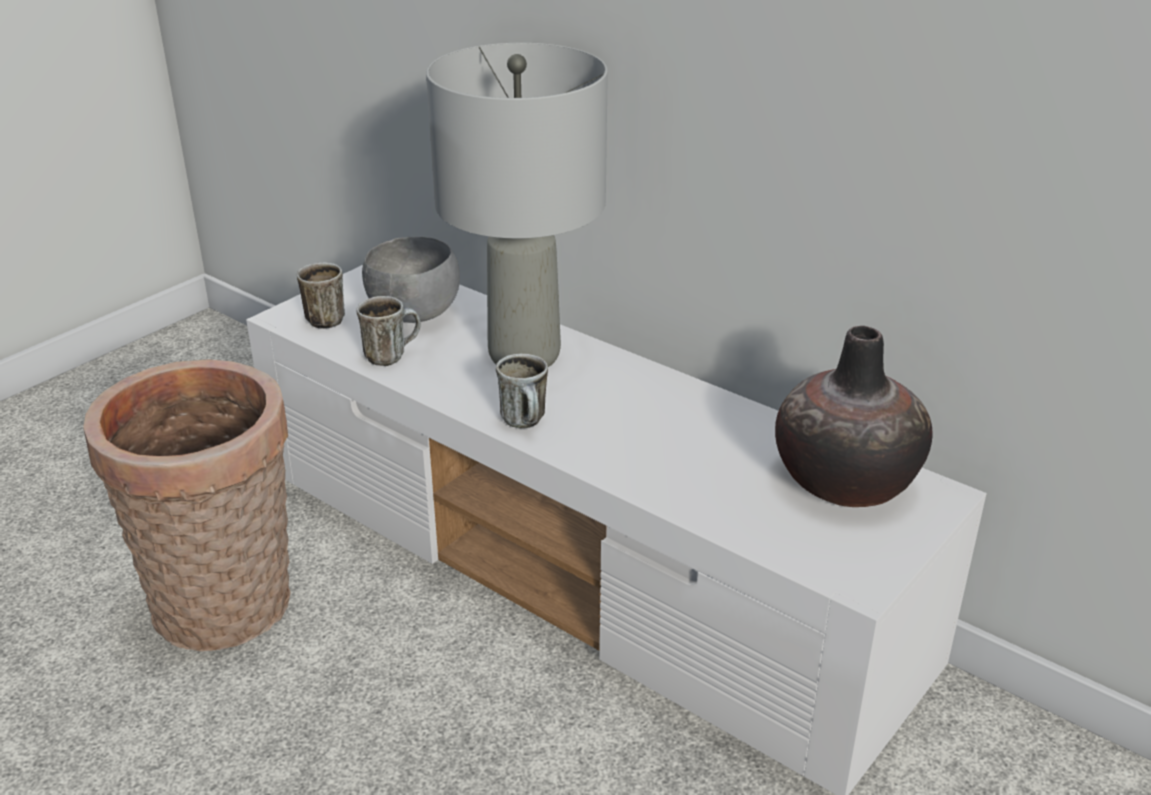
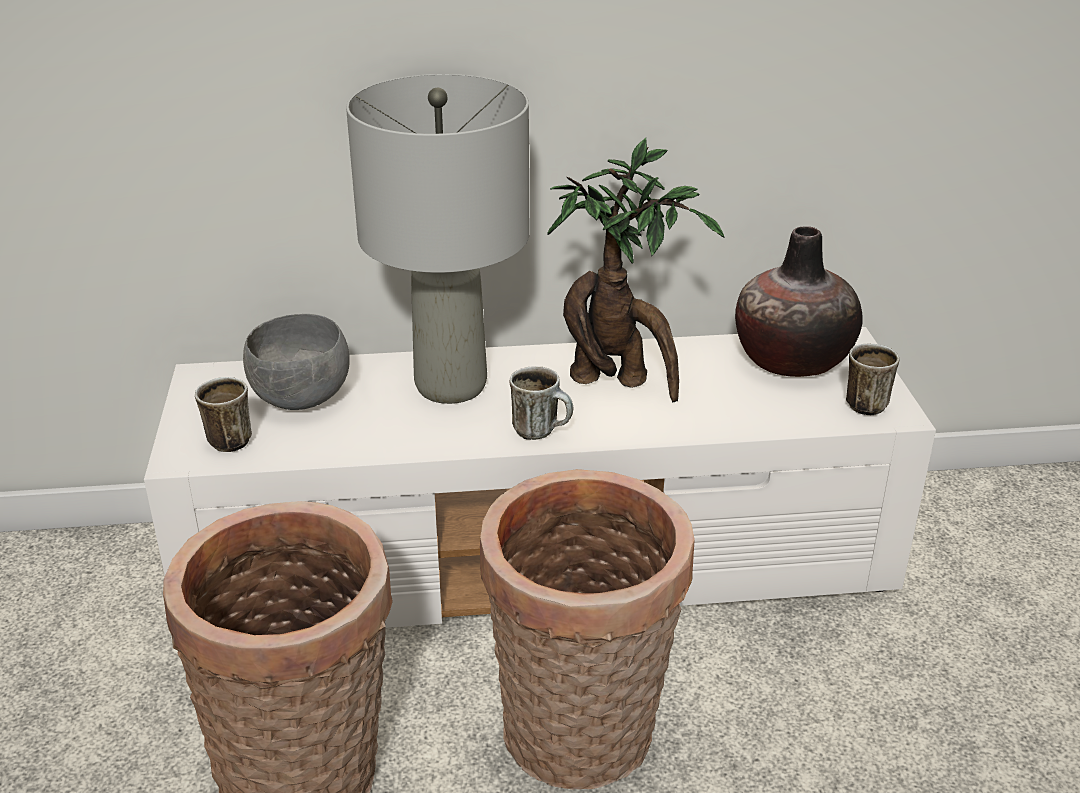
camera: 45 degrees left, 0 degrees up
mug [356,296,421,366] -> mug moved to [846,344,899,415]
none -> basket [480,469,695,790]
none -> potted plant [547,138,724,403]

